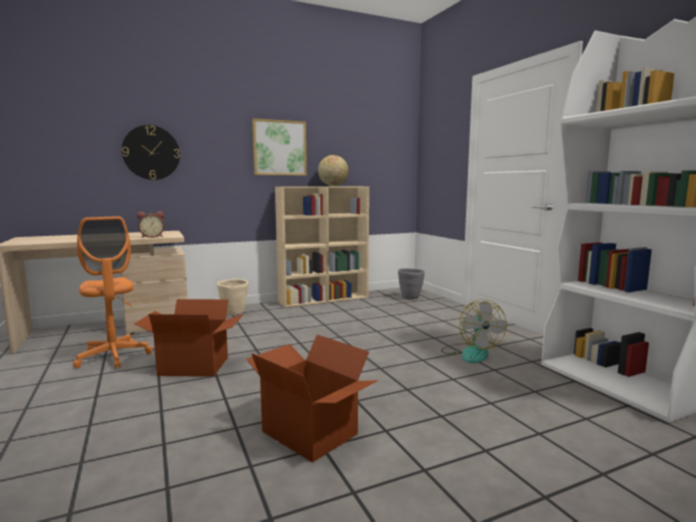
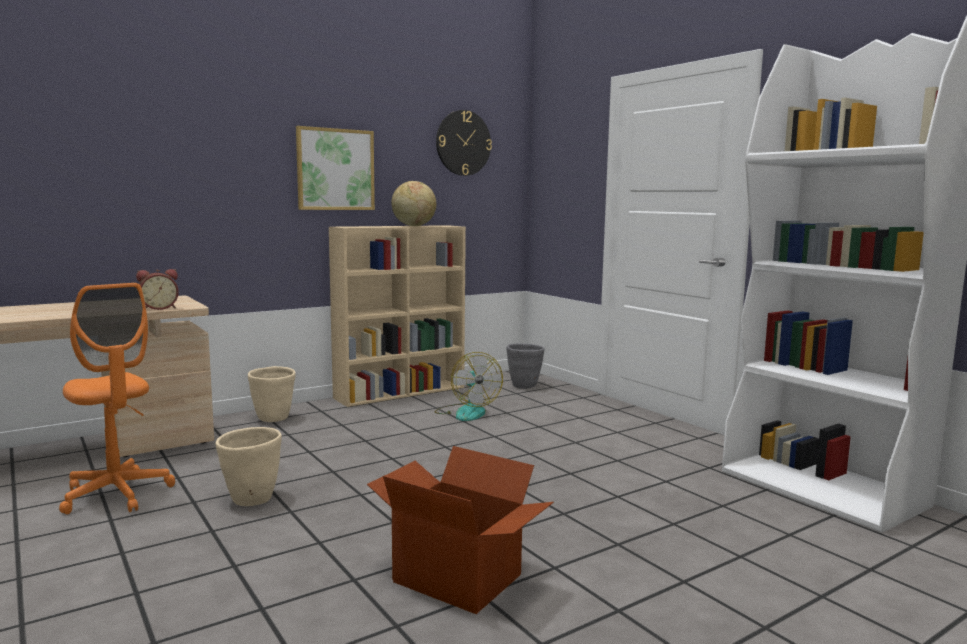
camera: 10 degrees left, 0 degrees up
wall clock [122,125,180,180] -> wall clock moved to [436,110,492,176]
cardboard box [134,299,244,377] -> beige planter [215,427,282,506]
fan [441,299,507,363] -> fan moved to [435,352,503,421]

